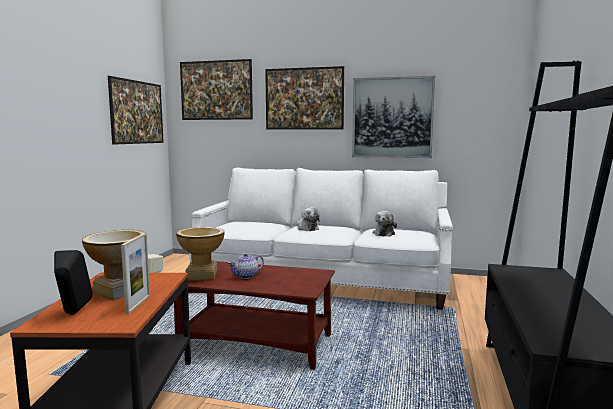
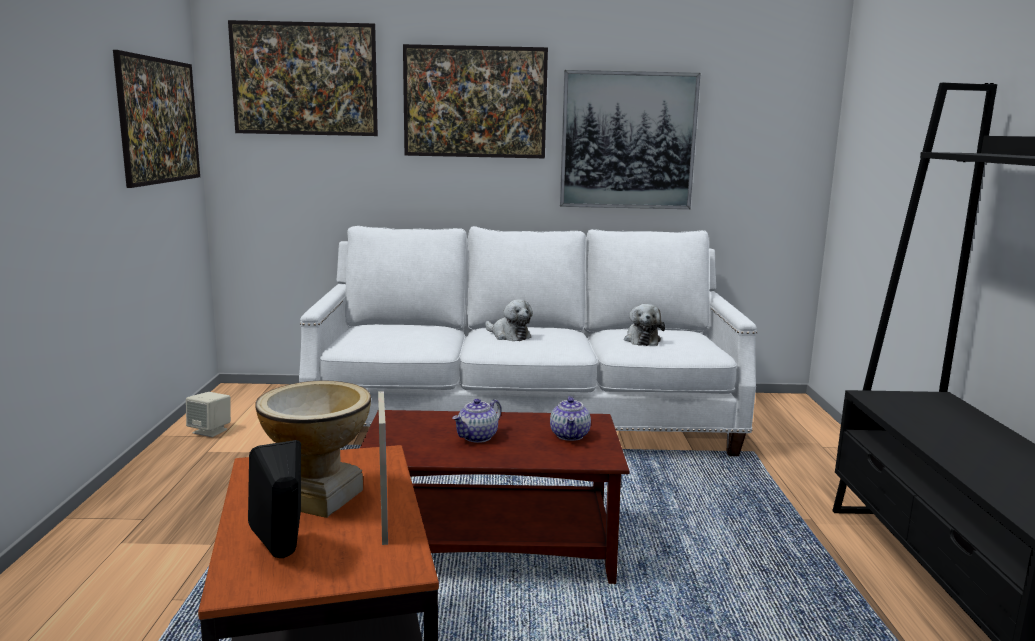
camera: 15 degrees left, 5 degrees up
vase [176,227,225,280] -> none
none -> teapot [550,396,591,441]

